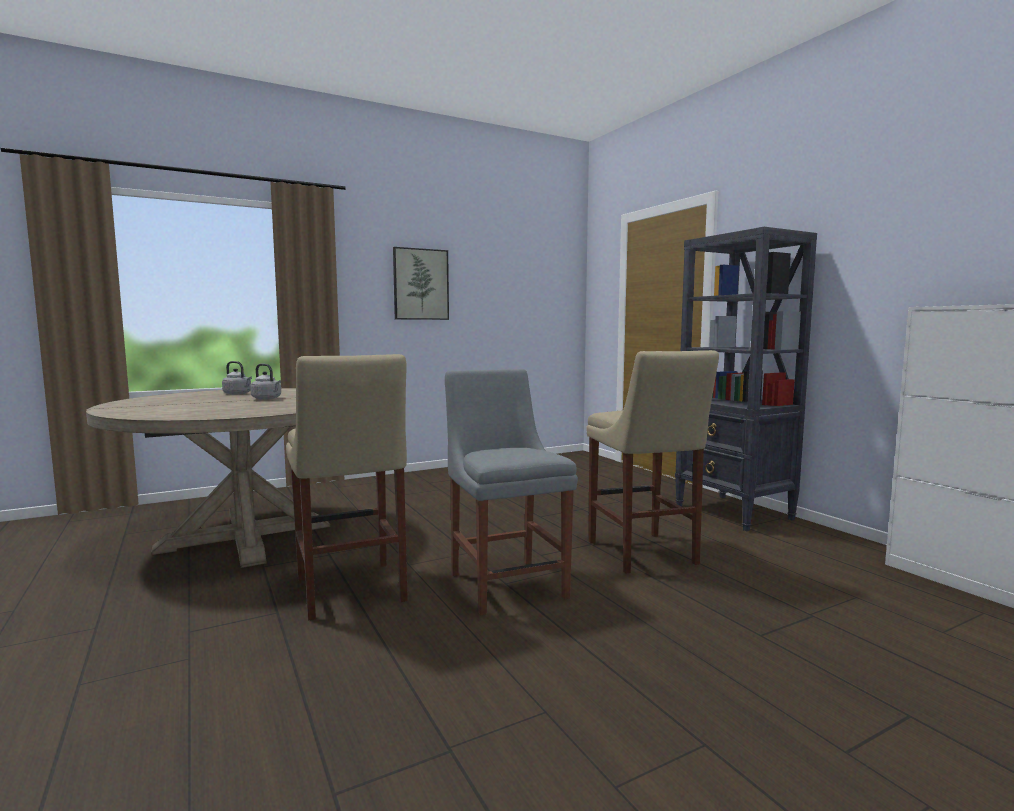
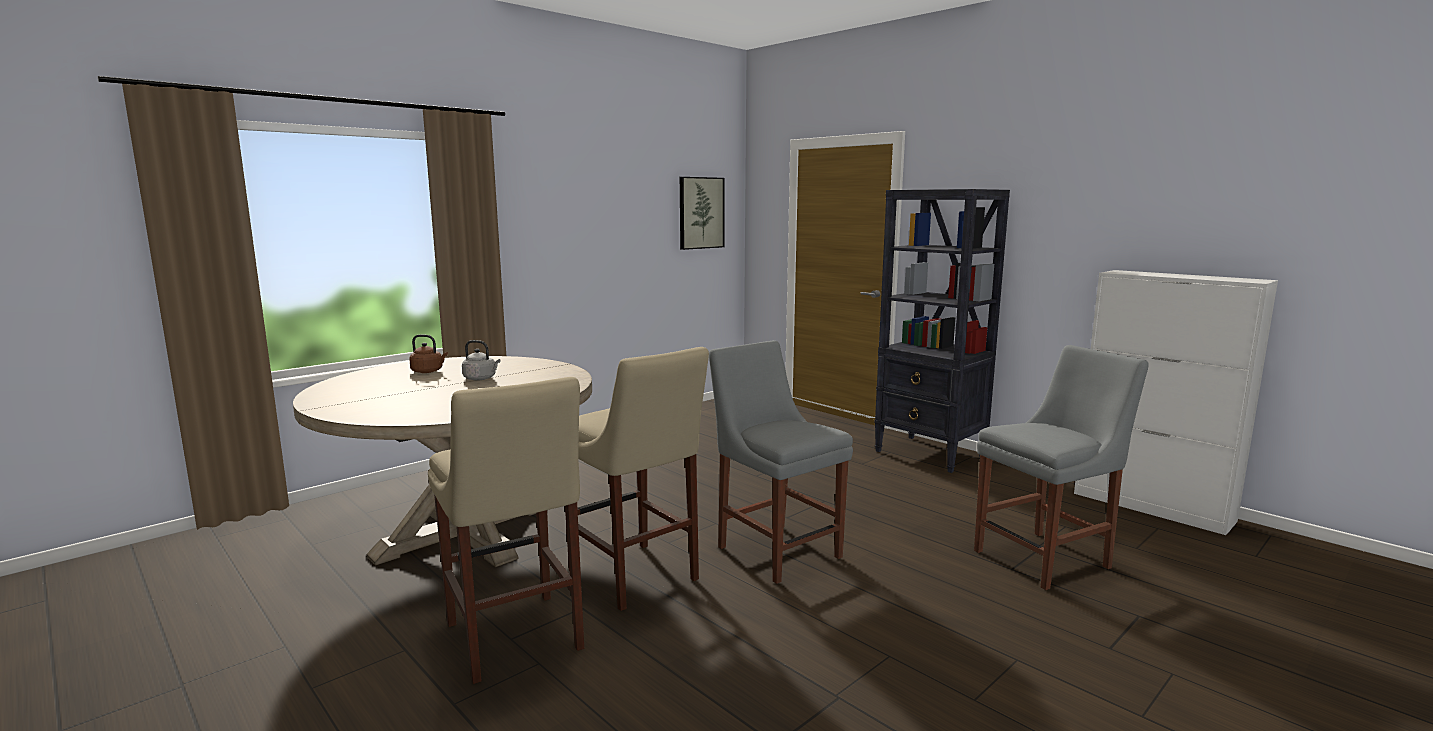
camera: 15 degrees left, 5 degrees up
grey kettle [222,361,252,395] -> brown kettle [409,334,448,373]
picture [393,247,449,320] -> picture moved to [680,177,725,250]
beige stool [586,350,719,574] -> beige stool moved to [428,377,584,684]
none -> grey chair [974,345,1149,590]

